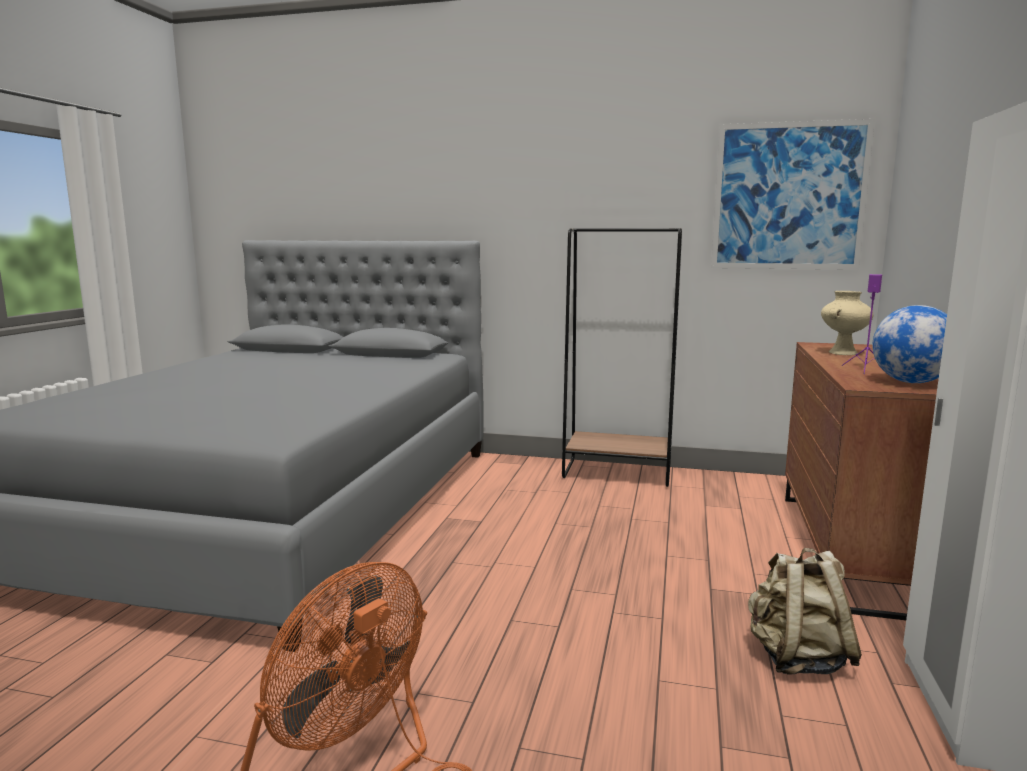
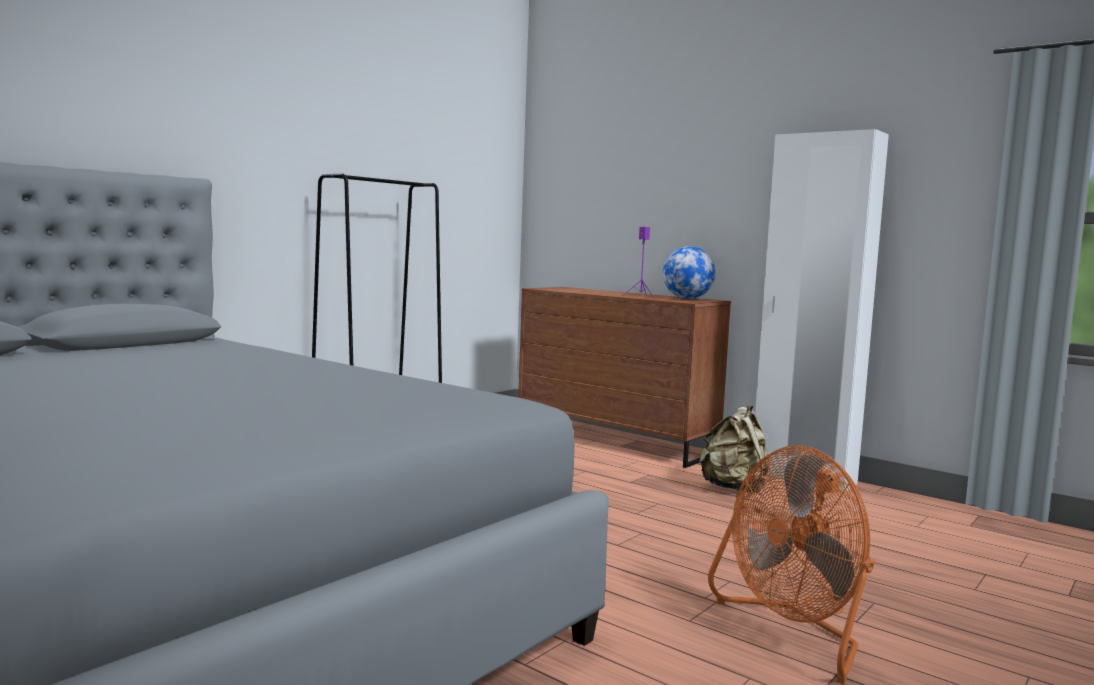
camera: 65 degrees left, 5 degrees down
picture [711,119,875,270] -> none
beige vase [821,291,874,355] -> none

